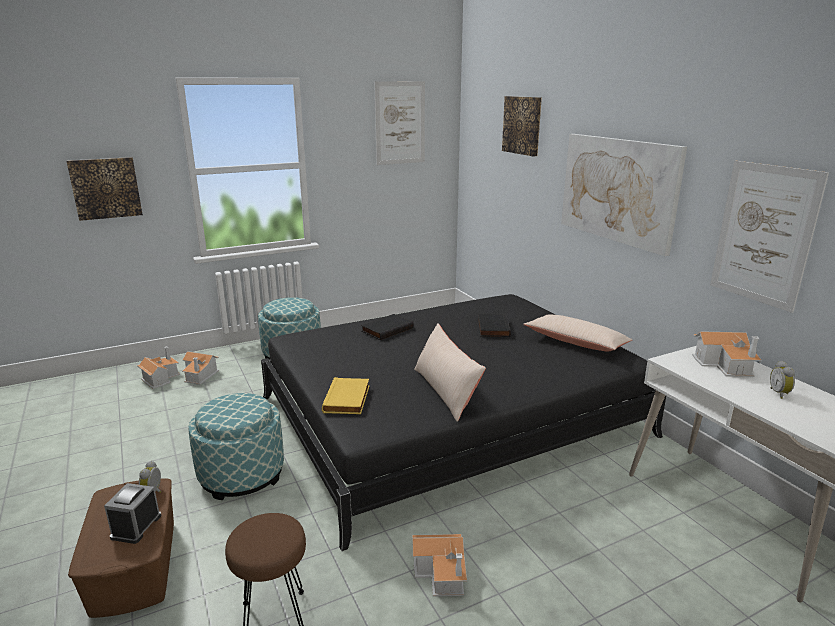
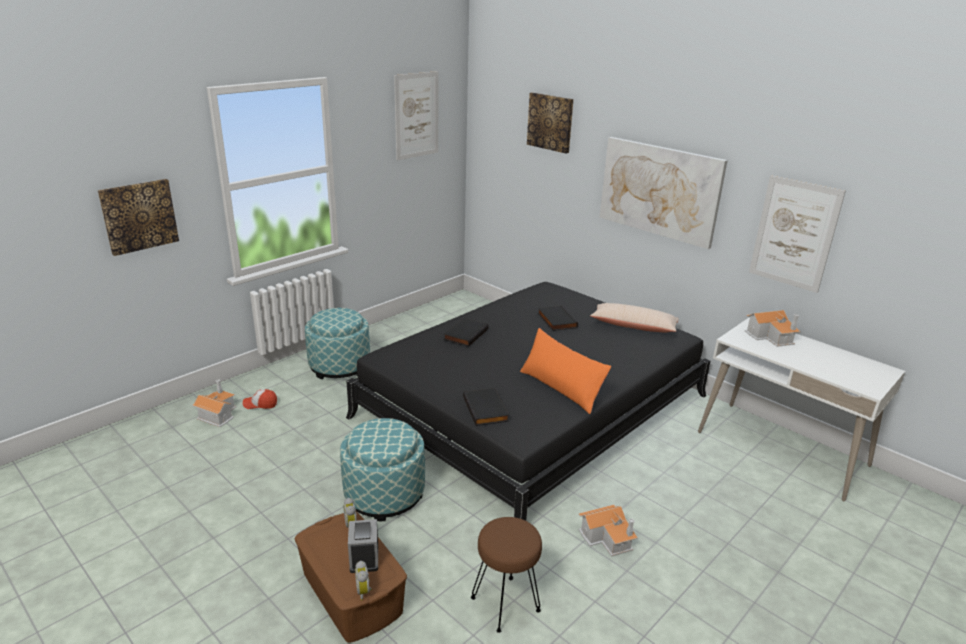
camera: 20 degrees left, 5 degrees up
toy house [182,351,219,385] -> cap [243,389,277,409]
yellow book [322,377,370,414] -> black book [463,388,509,426]
beige pillow [414,323,486,422] -> orange pillow [520,328,611,414]
alarm clock [770,361,795,399] -> alarm clock moved to [355,561,372,601]

